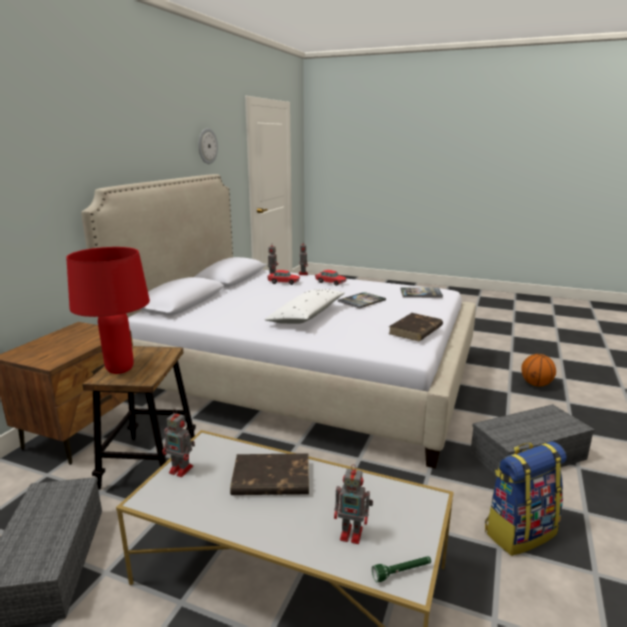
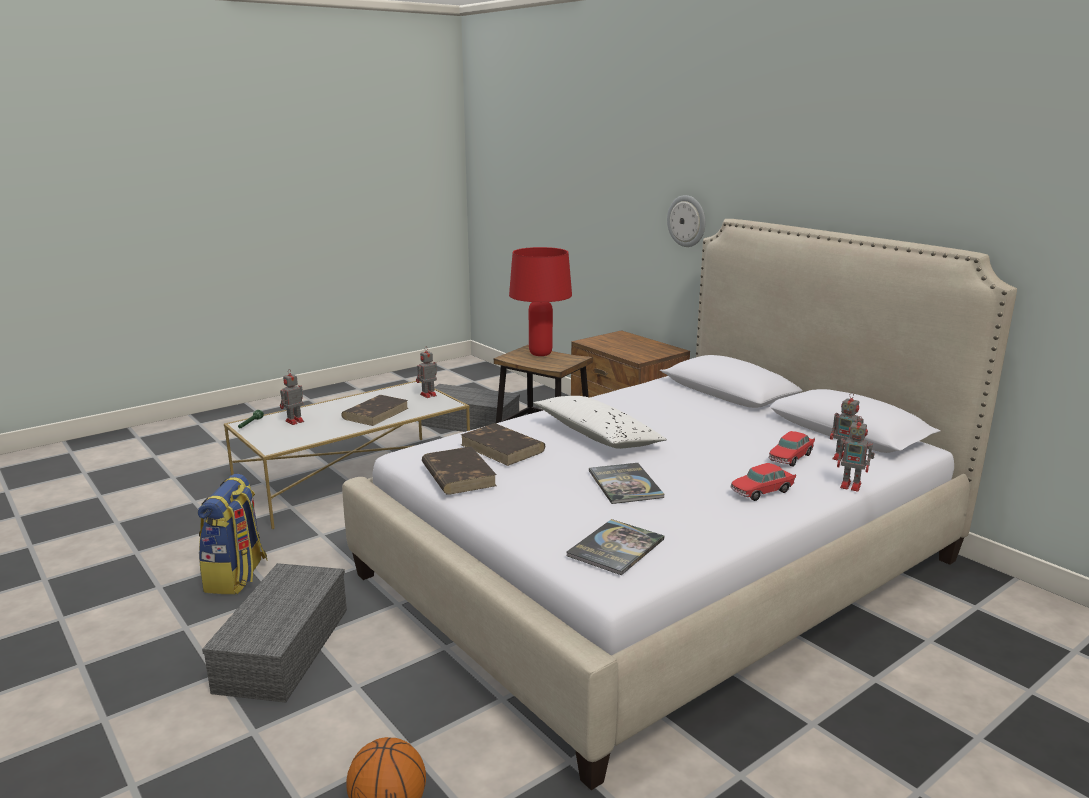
camera: 120 degrees right, 0 degrees up
wall clock [198,128,218,164] -> wall clock moved to [667,195,705,247]
none -> brown book [461,423,545,466]

